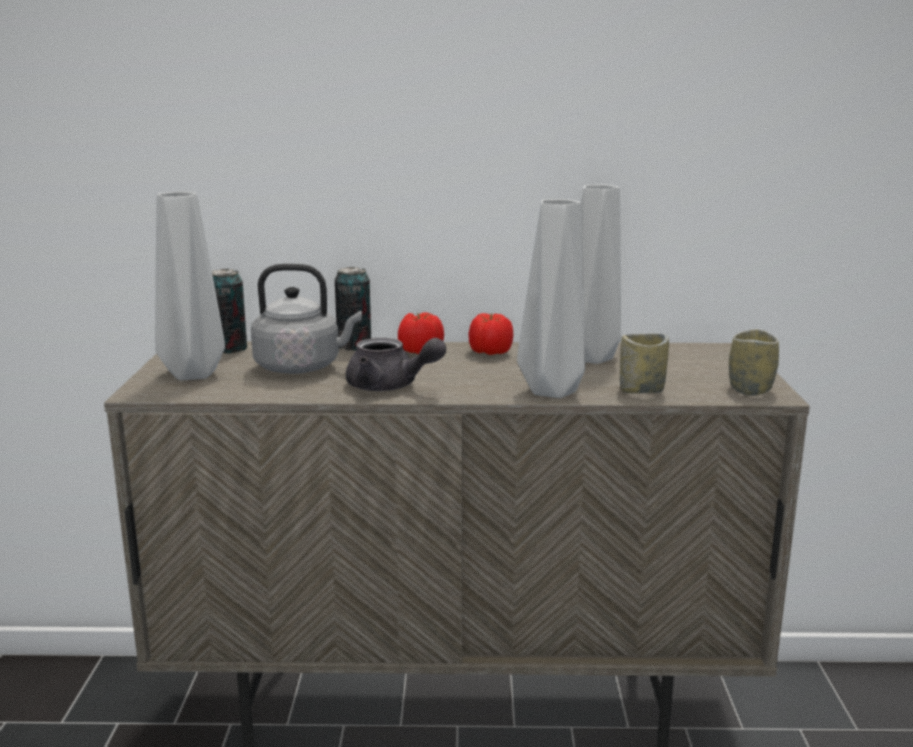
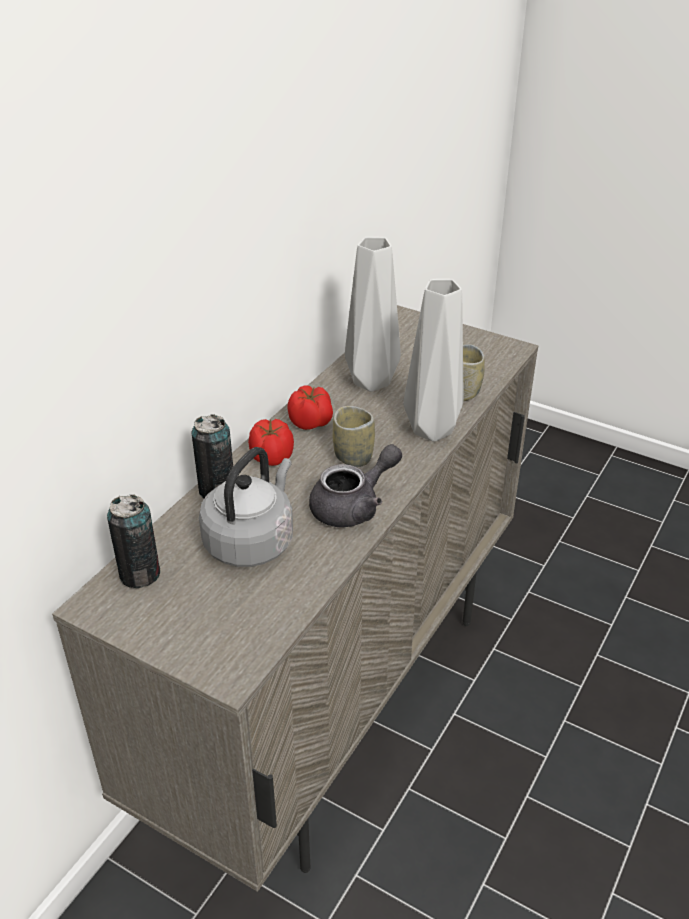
camera: 60 degrees left, 20 degrees up
grey vase [155,192,225,380] -> none
cup [729,329,779,396] -> cup moved to [332,406,375,467]

